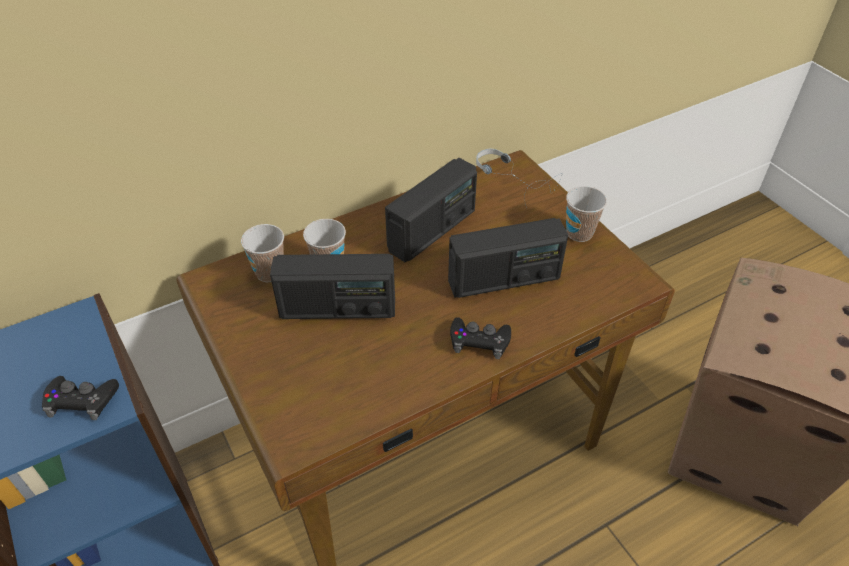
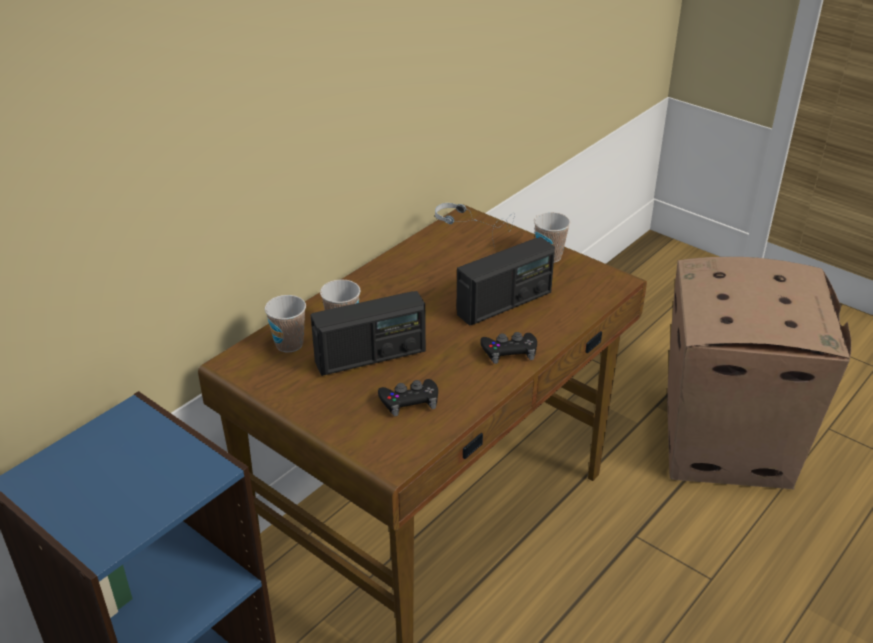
camera: 20 degrees left, 10 degrees down
black game controller [42,376,119,420] -> black game controller moved to [378,379,438,416]
radio [385,158,477,262] -> none

